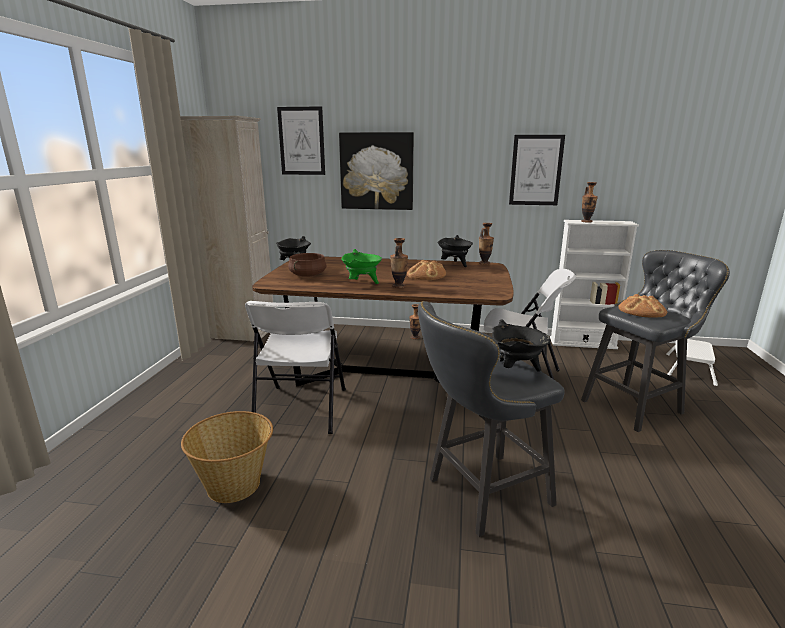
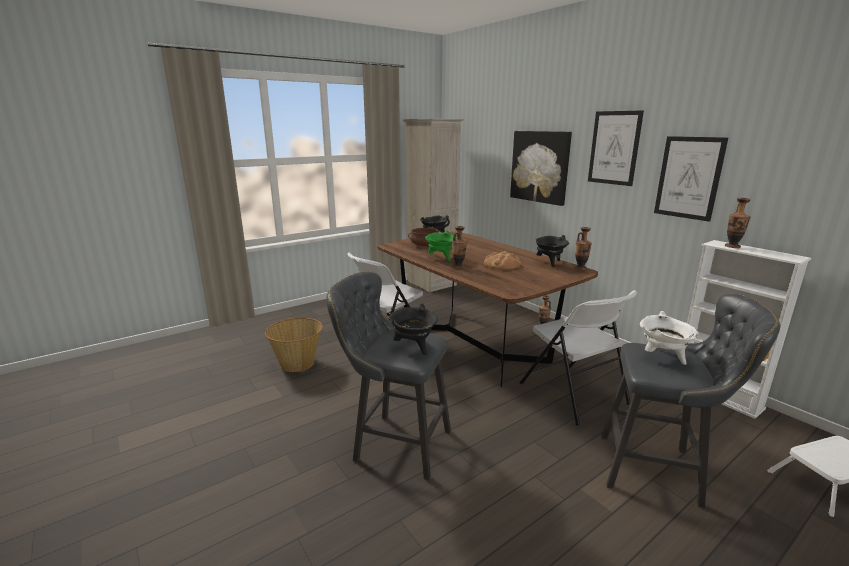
camera: 45 degrees right, 0 degrees up
picture [277,107,325,175] -> picture moved to [588,110,644,186]
bread [618,294,667,318] -> white cooking pot [640,311,698,365]

